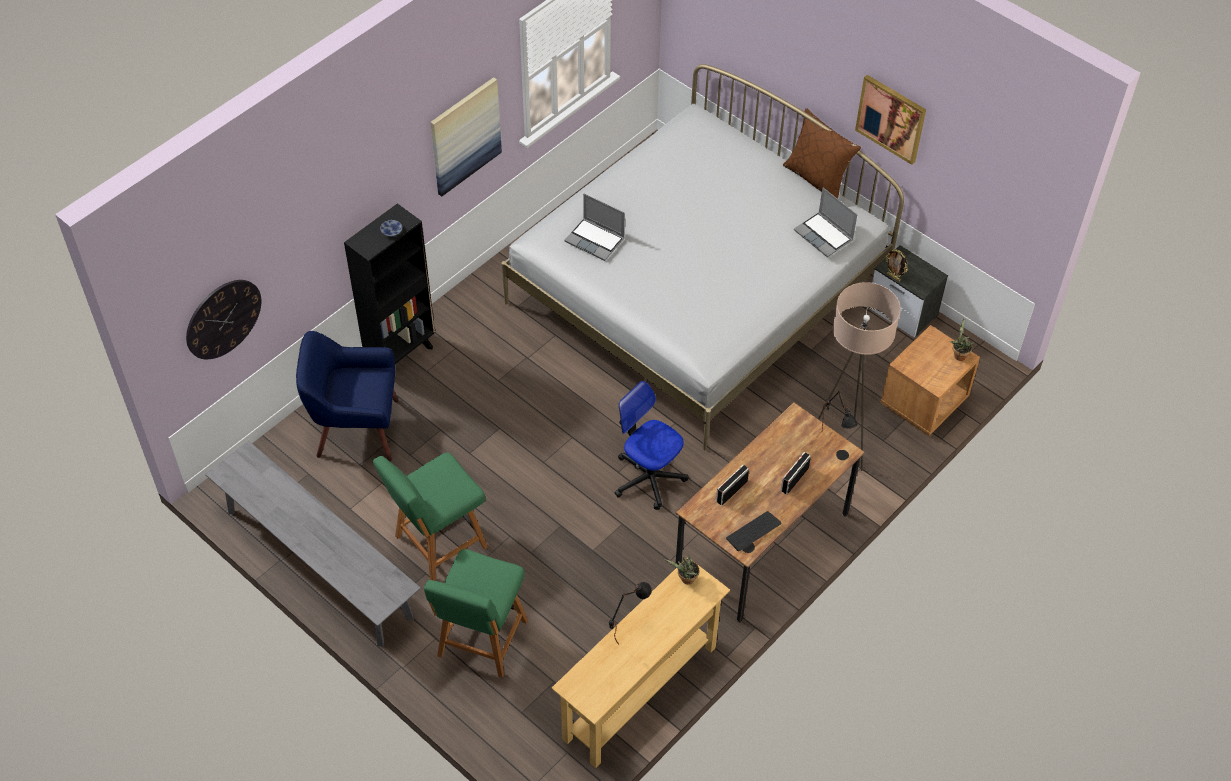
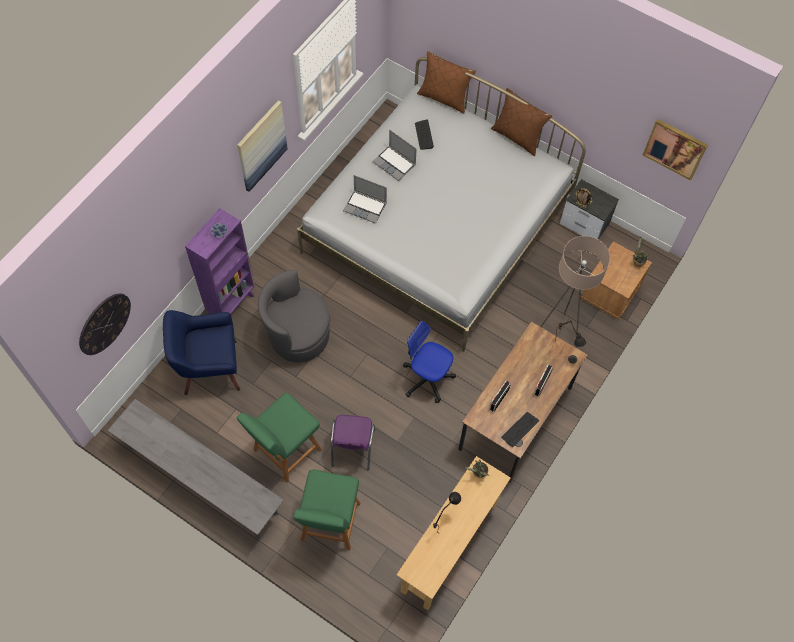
camera: 10 degrees left, 10 degrees up
black bookcase [344,203,435,364] -> purple bookcase [185,208,255,314]
laptop [794,188,857,257] -> laptop moved to [372,130,417,181]
picture [855,75,926,165] -> picture moved to [643,119,708,180]
none -> grey armchair [258,270,330,362]
none -> purple chair [331,415,375,471]
none -> keyboard [415,119,434,150]
none -> brown pillow [417,51,476,114]

